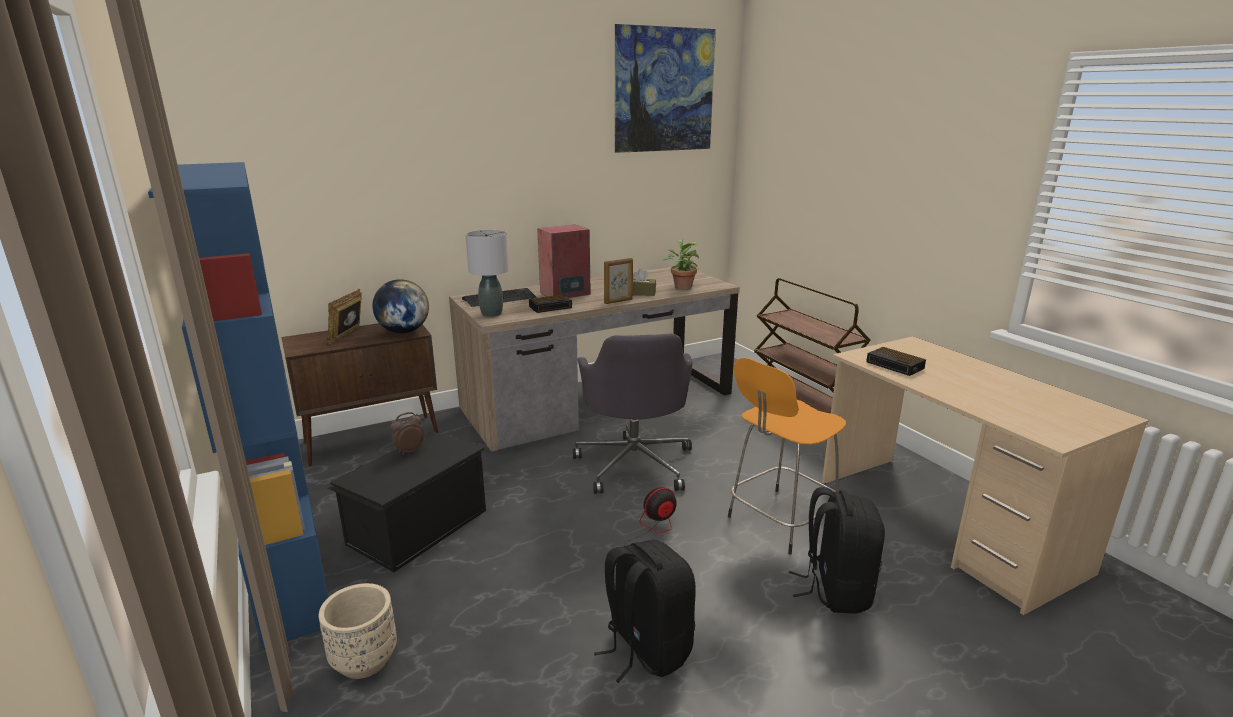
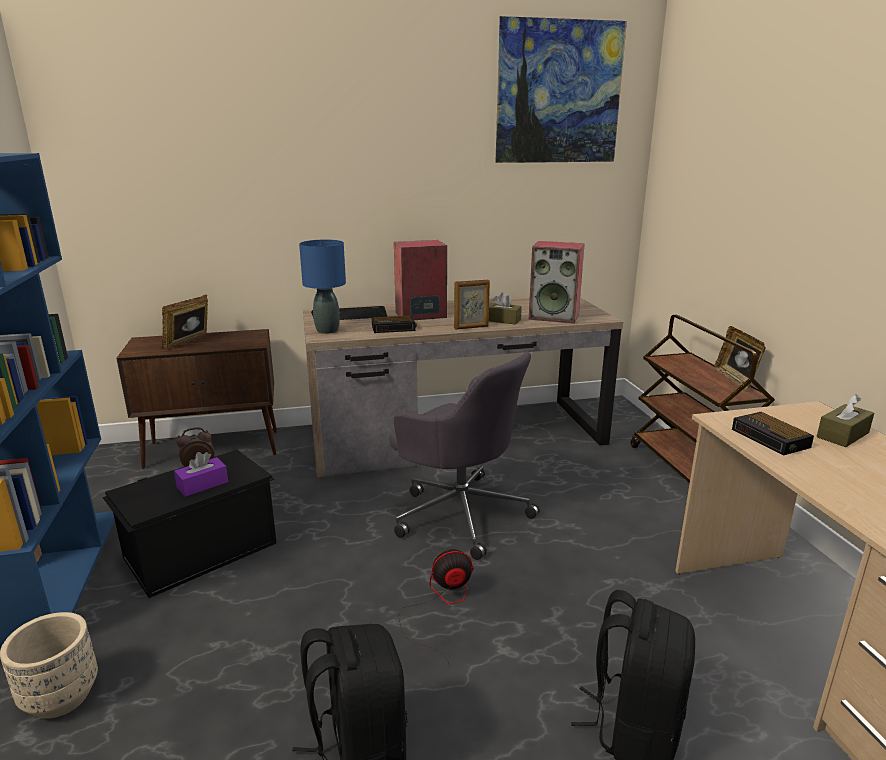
camera: 15 degrees right, 0 degrees up
globe [373,279,429,333] -> none
grey table lamp [465,230,509,317] -> blue table lamp [299,240,346,334]
grey office chair [573,333,693,494] -> grey office chair turned 60 degrees counterclockwise [389,352,540,560]
potted plant [663,239,699,290] -> speaker [529,241,585,324]
orange stool [728,358,846,555] -> none
none -> purple tissue box [174,452,228,497]
none -> picture frame [714,326,766,391]
none -> brown tissue box [817,394,874,447]

